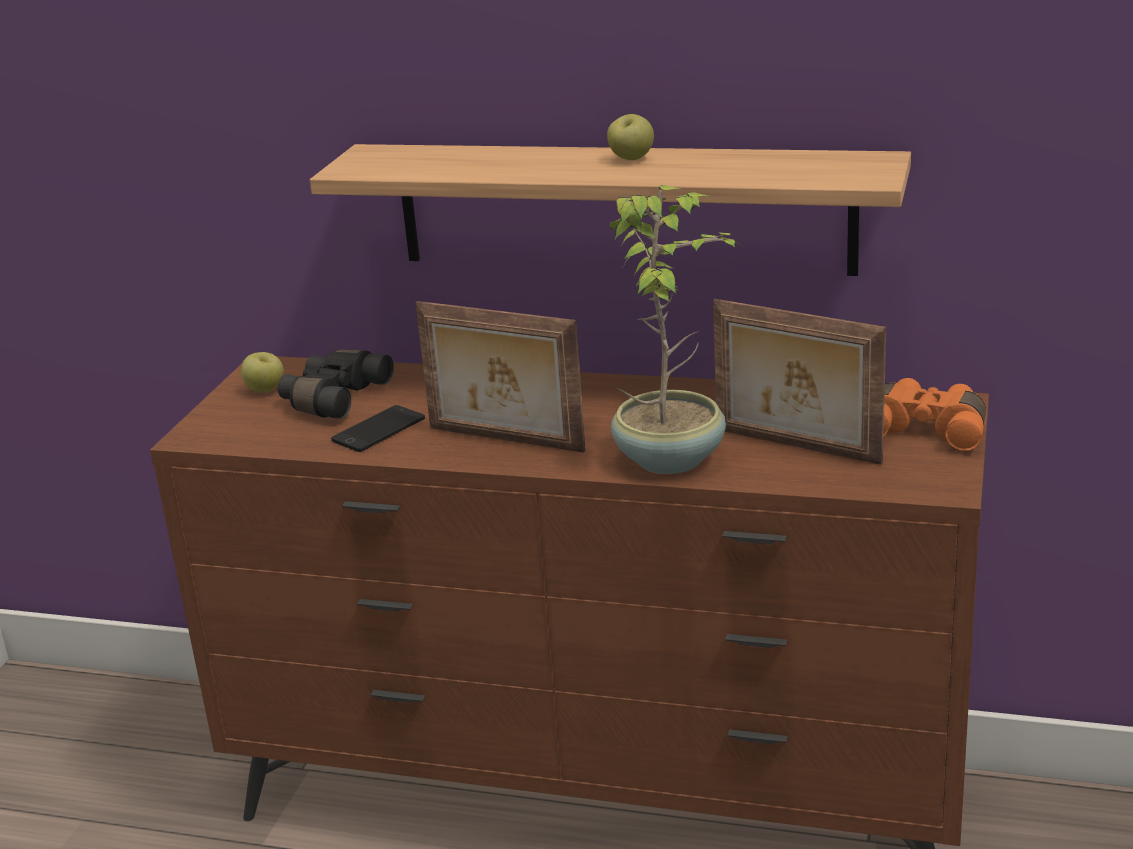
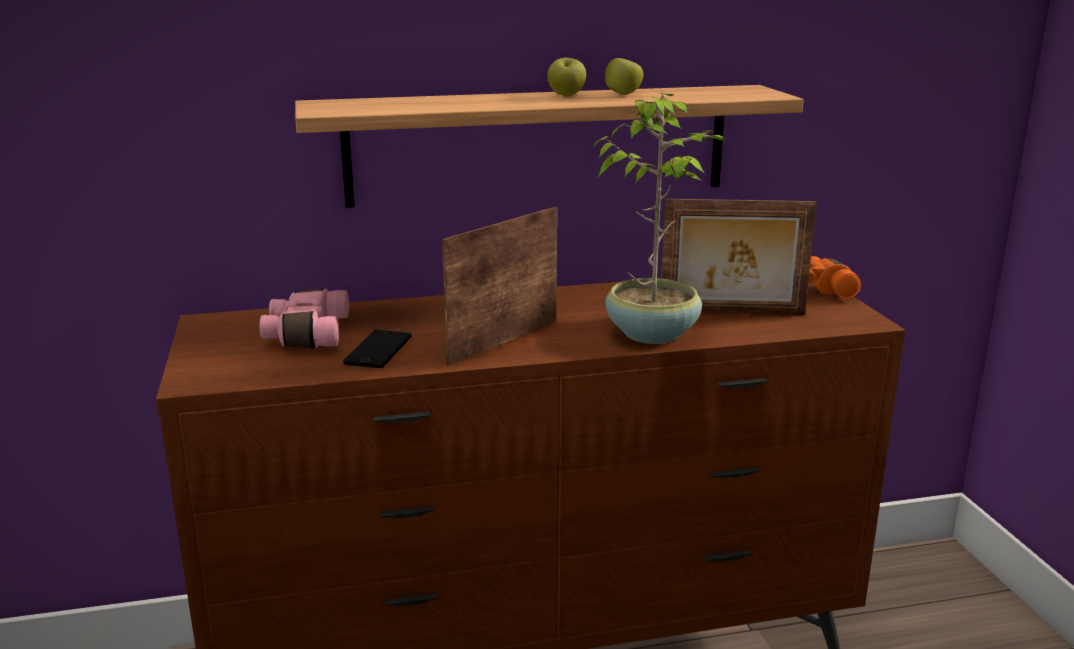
camera: 30 degrees left, 5 degrees down
apple [241,352,284,393] -> apple moved to [605,58,643,95]
black binoculars [278,350,394,419] -> pink binoculars [260,288,349,348]
picture frame [415,301,585,453] -> picture frame turned 135 degrees clockwise [442,207,557,366]

